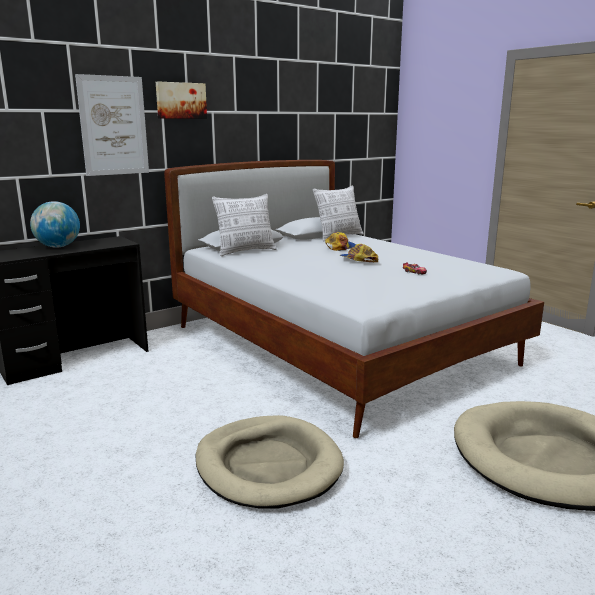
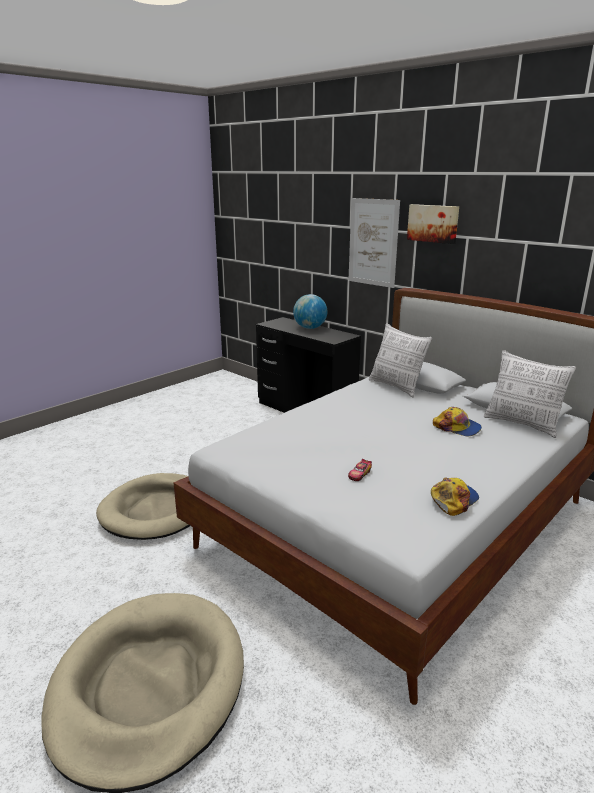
camera: 80 degrees right, 5 degrees up
cap [340,244,378,262] -> cap moved to [431,477,479,516]

